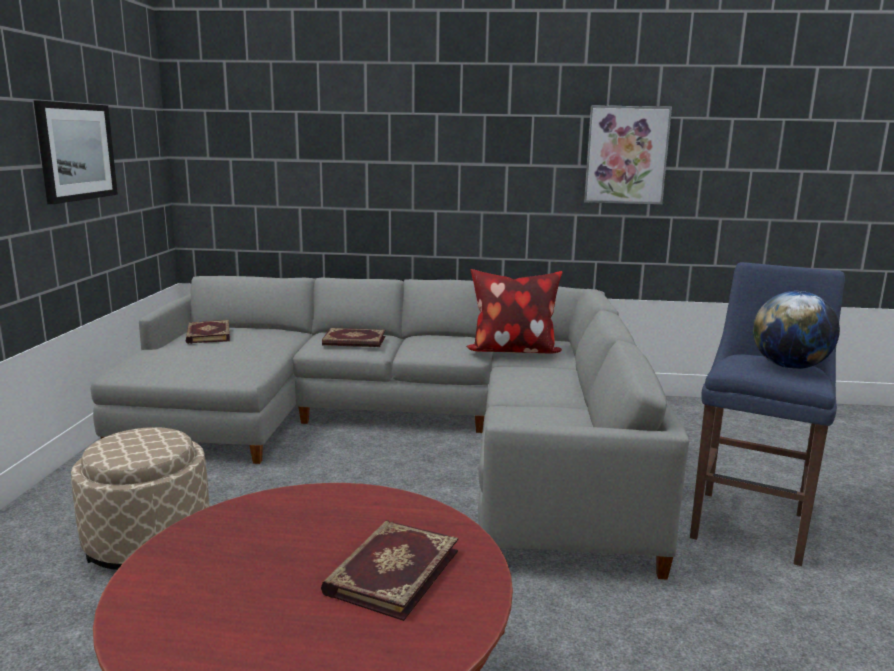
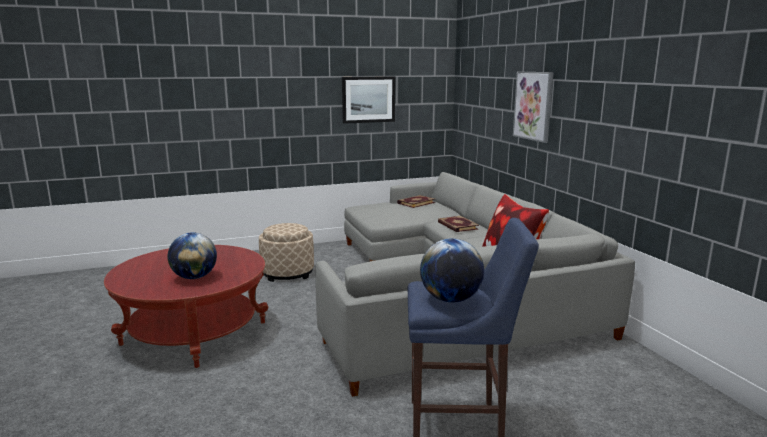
camera: 65 degrees right, 0 degrees up
book [321,520,458,621] -> globe [168,232,217,279]
picture [584,105,672,204] -> picture moved to [513,72,554,143]

